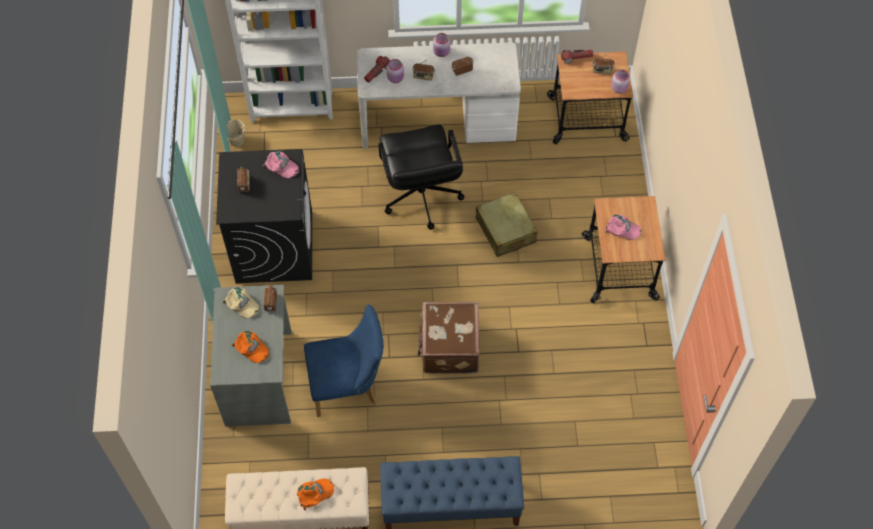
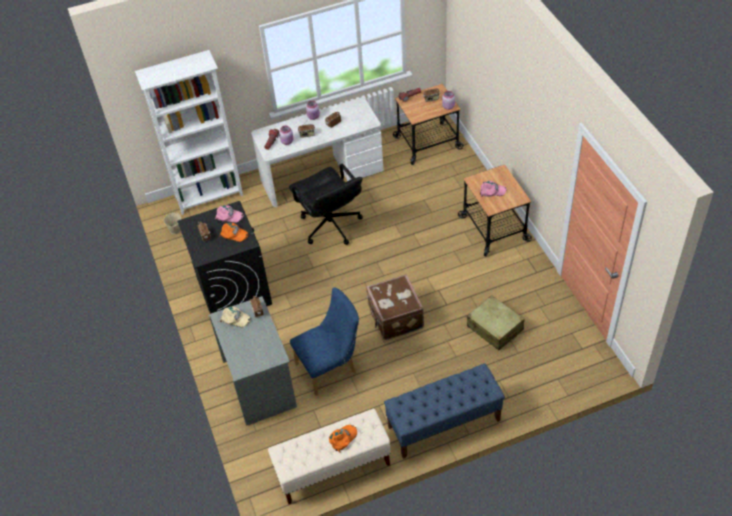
camera: 15 degrees left, 10 degrees down
orange cap [232,331,269,363] -> orange cap moved to [219,223,249,242]
beige suitcase [476,192,537,257] -> beige suitcase moved to [467,295,525,350]

